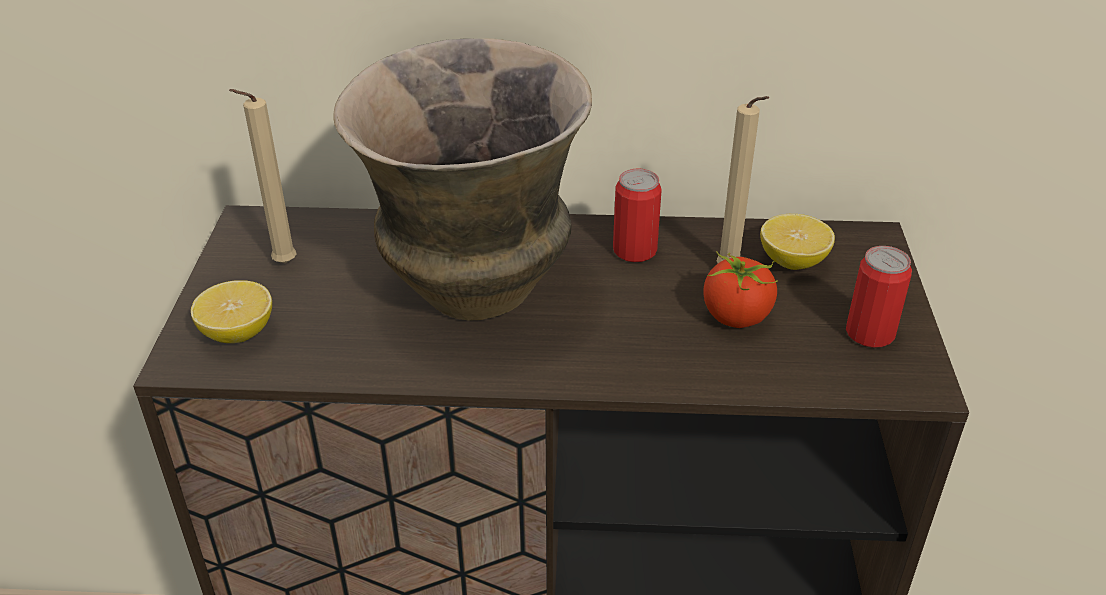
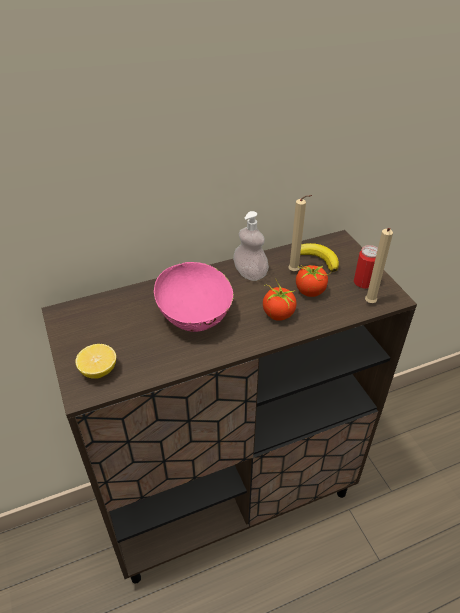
camera: 25 degrees left, 5 degrees up
beige candle [229,89,297,263] -> beige candle moved to [365,228,393,303]
vase [334,38,592,320] -> pink bowl [154,262,234,332]
can [613,169,662,262] -> soap dispenser [233,211,269,281]
lemon [760,214,835,270] -> banana [300,243,339,272]
none -> tomato [263,280,296,321]

